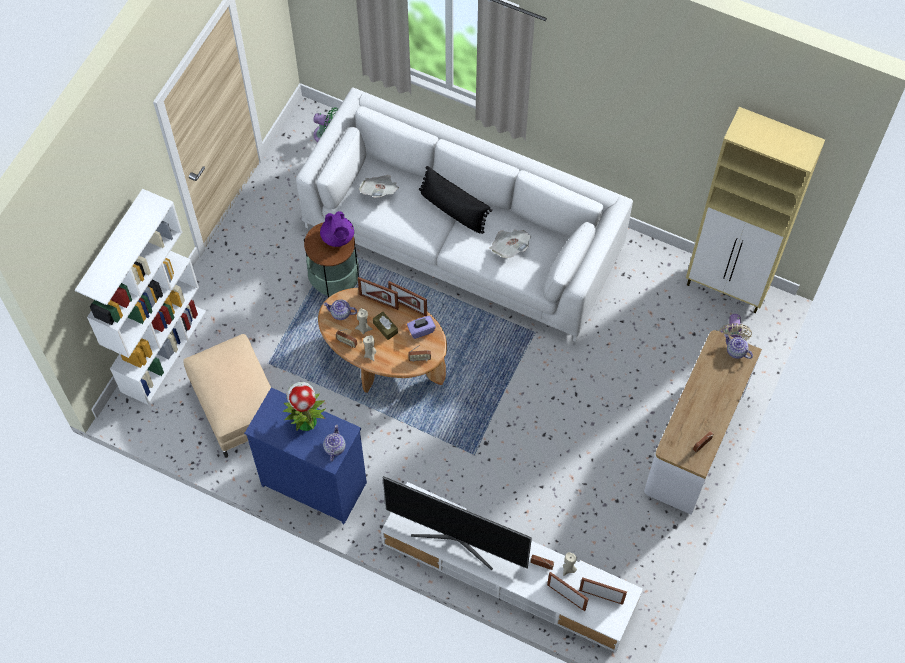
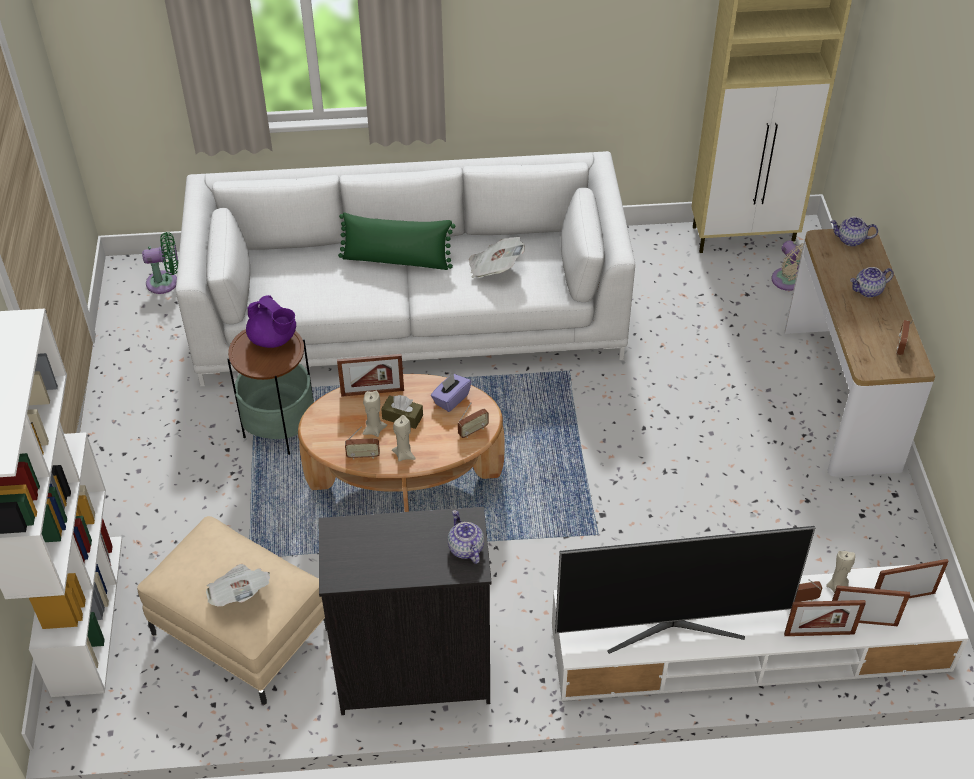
camera: 30 degrees left, 15 degrees down
blue dresser [244,387,367,524] -> black dresser [319,507,491,715]
potted plant [283,382,326,431] -> none
teapot [324,300,357,320] -> teapot moved to [850,267,894,297]
newspaper [359,175,399,198] -> newspaper moved to [206,564,270,606]
picture frame [388,281,427,316] -> picture frame moved to [784,600,866,636]
black pillow [419,166,492,234] -> green pillow [338,212,455,270]

